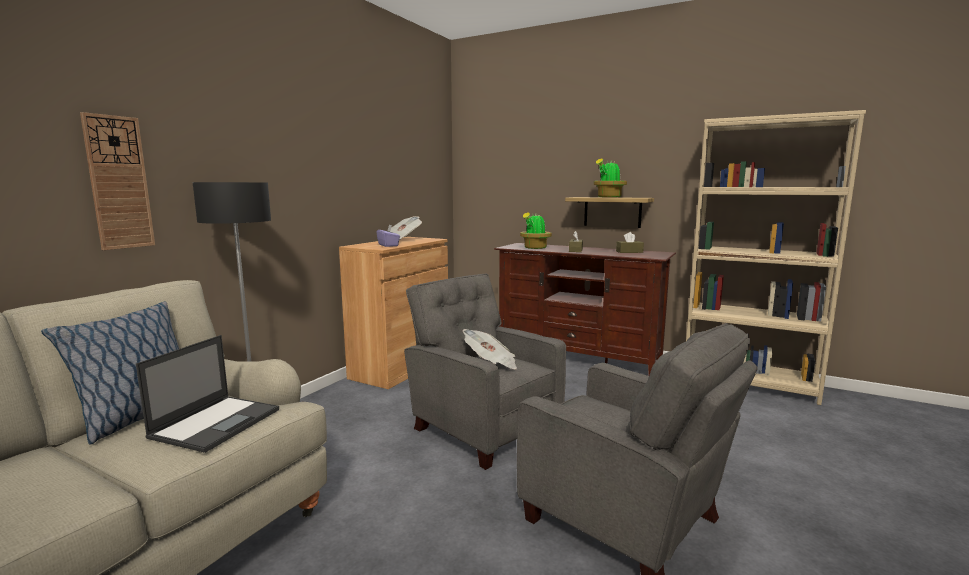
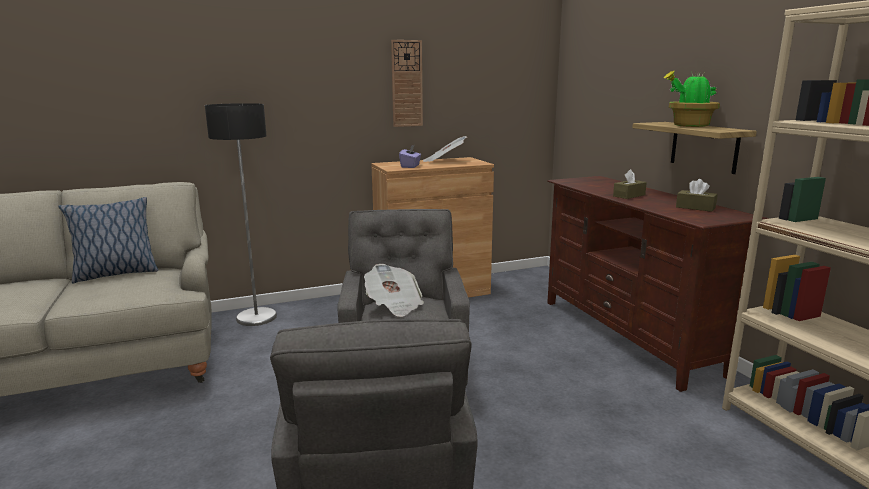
camera: 40 degrees right, 5 degrees up
wall clock [80,112,155,250] -> wall clock moved to [391,40,423,127]
laptop [136,335,279,453] -> none
potted plant [520,213,552,249] -> none

